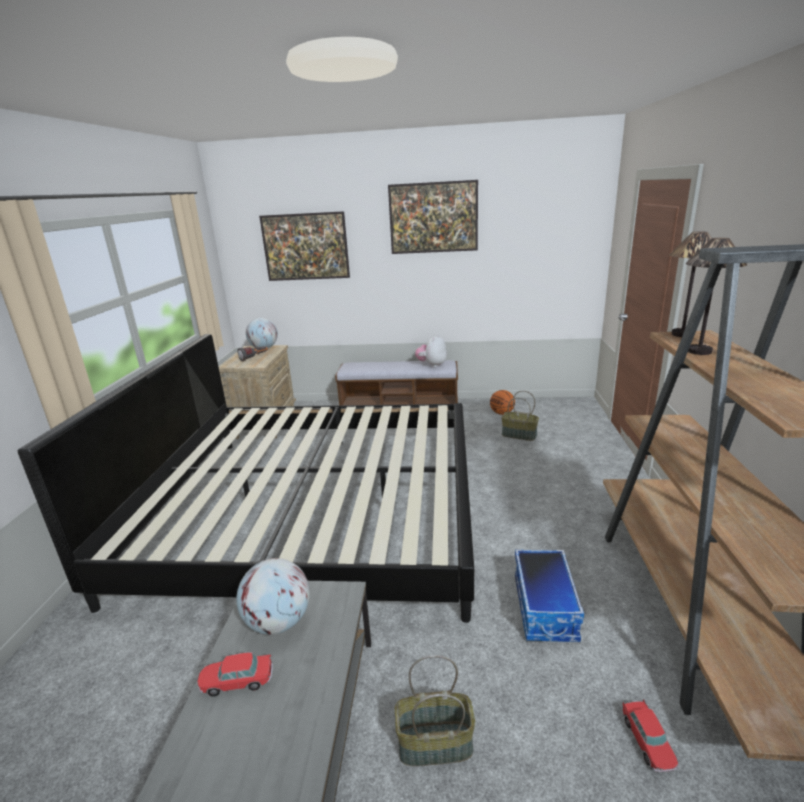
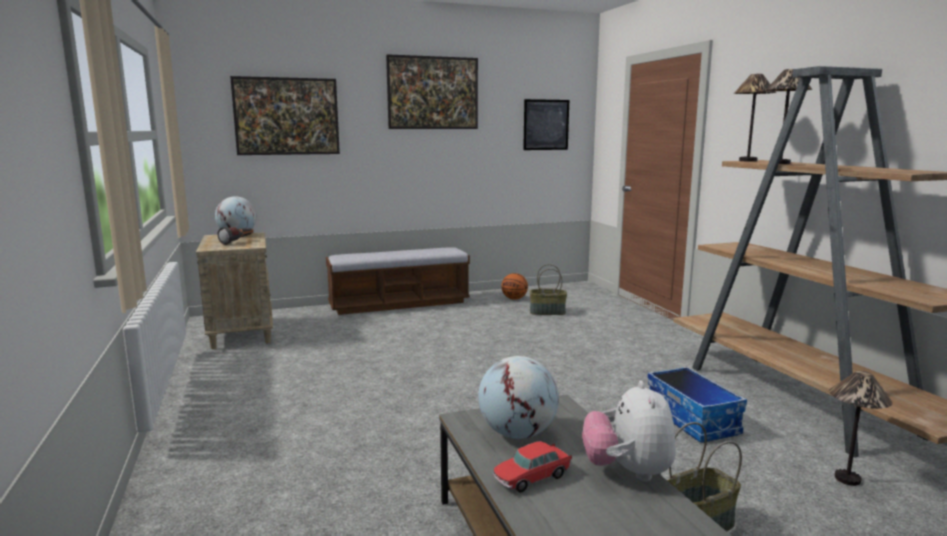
camera: 25 degrees left, 10 degrees down
bed [18,334,474,623] -> none
plush toy [415,334,447,367] -> plush toy moved to [582,381,676,482]
toy car [622,699,678,772] -> table lamp [829,371,892,486]
none -> picture [523,99,569,150]

